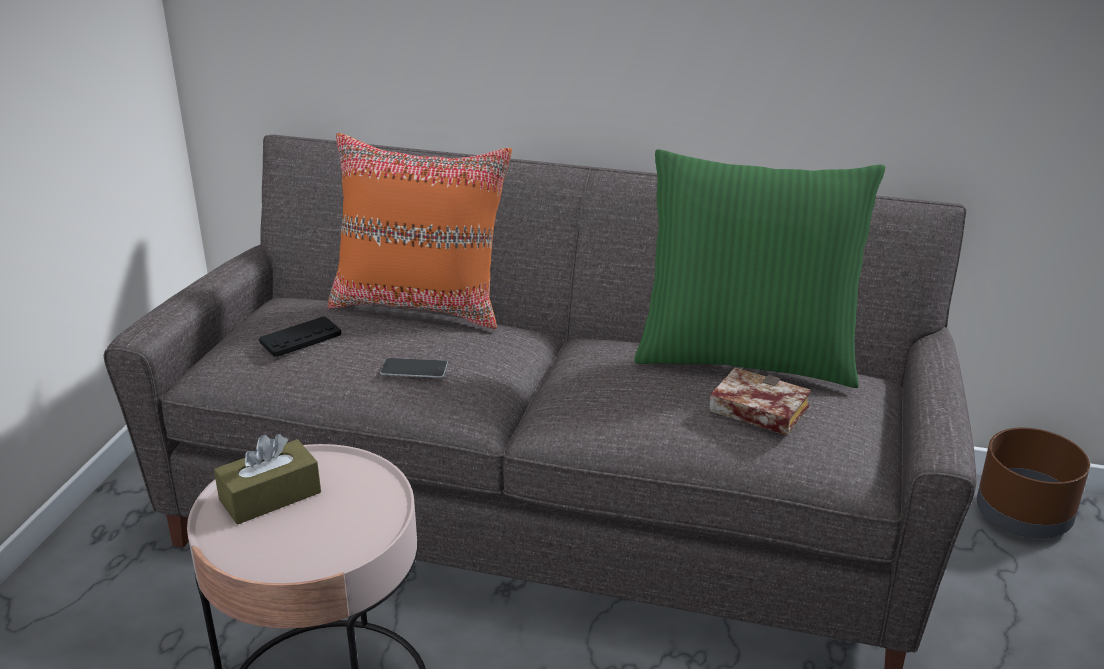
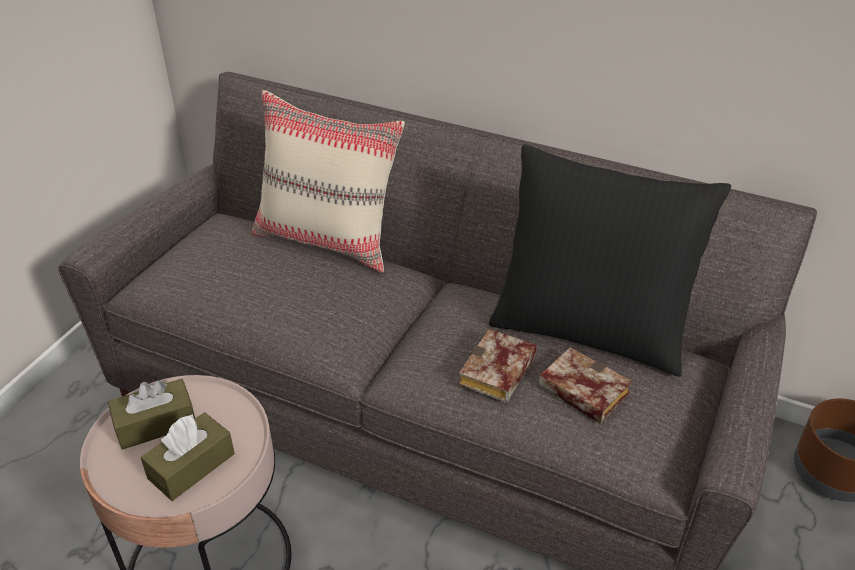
camera: 10 degrees right, 10 degrees up
black game controller [259,317,341,357] -> none
orange pillow [328,133,512,329] -> beige pillow [252,90,405,272]
phone [380,358,448,378] -> none
green pillow [634,149,885,388] -> black pillow [489,144,731,377]
none -> brown tissue box [141,412,235,501]
none -> book [459,329,537,403]

